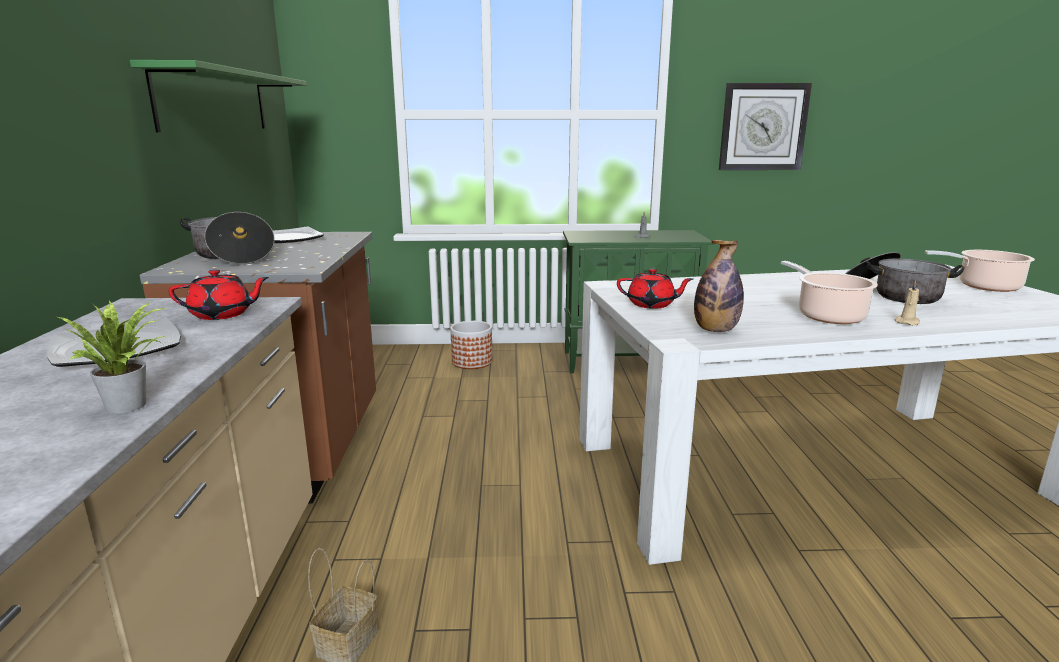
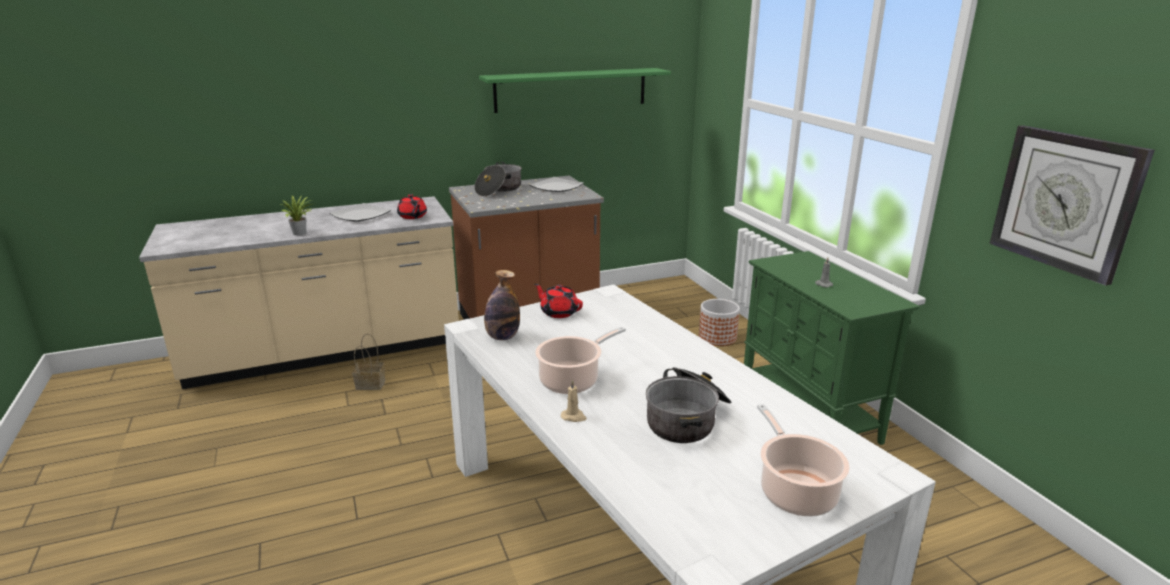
camera: 70 degrees right, 5 degrees up
red teapot [617,269,693,309] -> red teapot turned 135 degrees clockwise [534,284,583,318]

